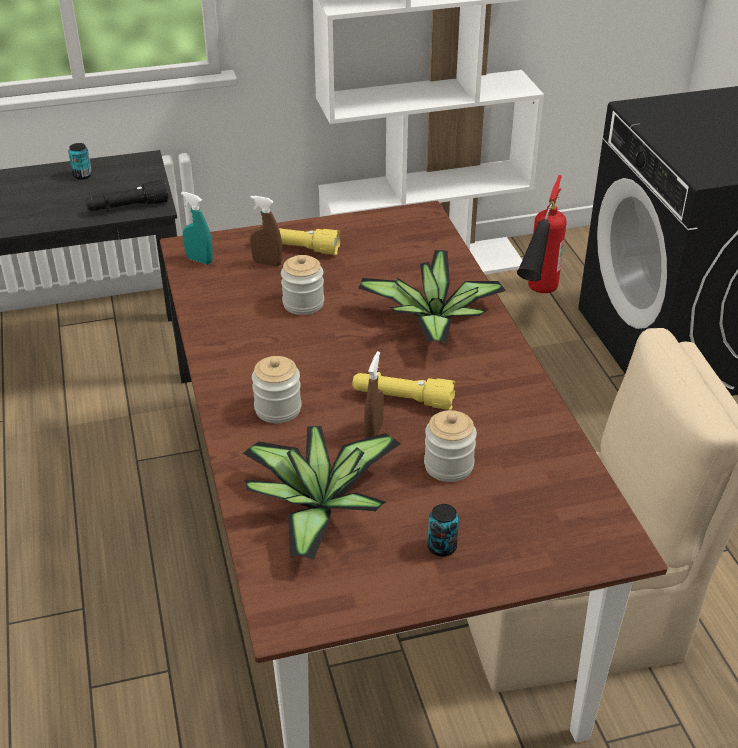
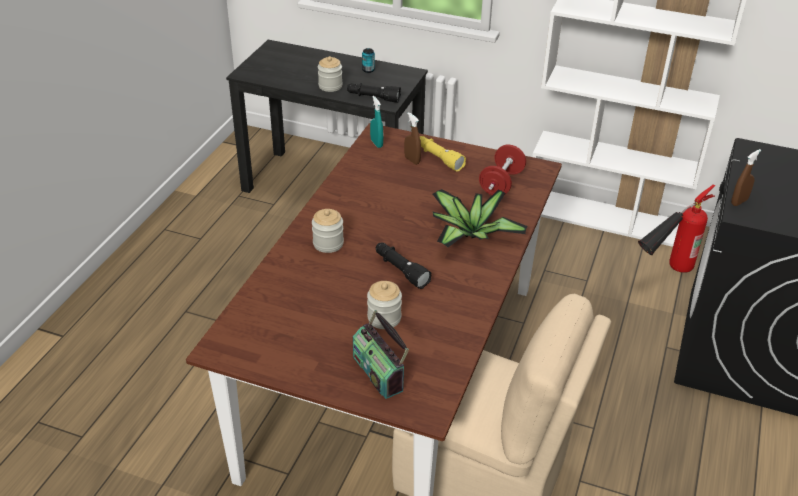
camera: 35 degrees right, 0 degrees up
potted plant [243,426,401,560] -> none
jar [281,255,324,315] -> jar moved to [318,56,343,92]
yellow flashlight [352,372,456,410] -> black flashlight [376,243,432,289]
brown spray bottle [364,351,384,439] -> brown spray bottle moved to [731,149,761,206]
can [428,504,459,557] -> none
none -> radio [353,310,409,399]
none -> red dumbbell [479,145,526,195]

